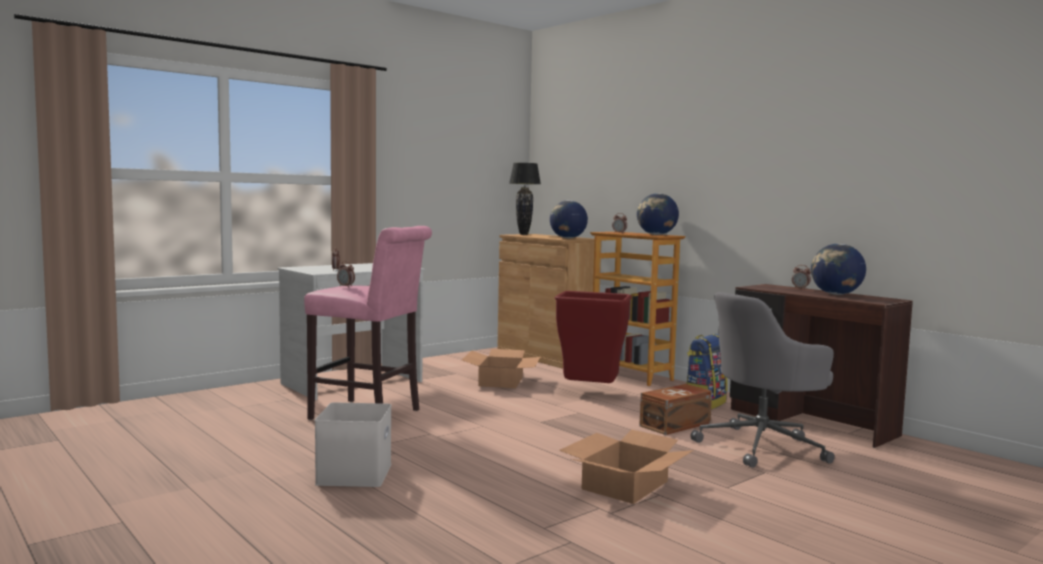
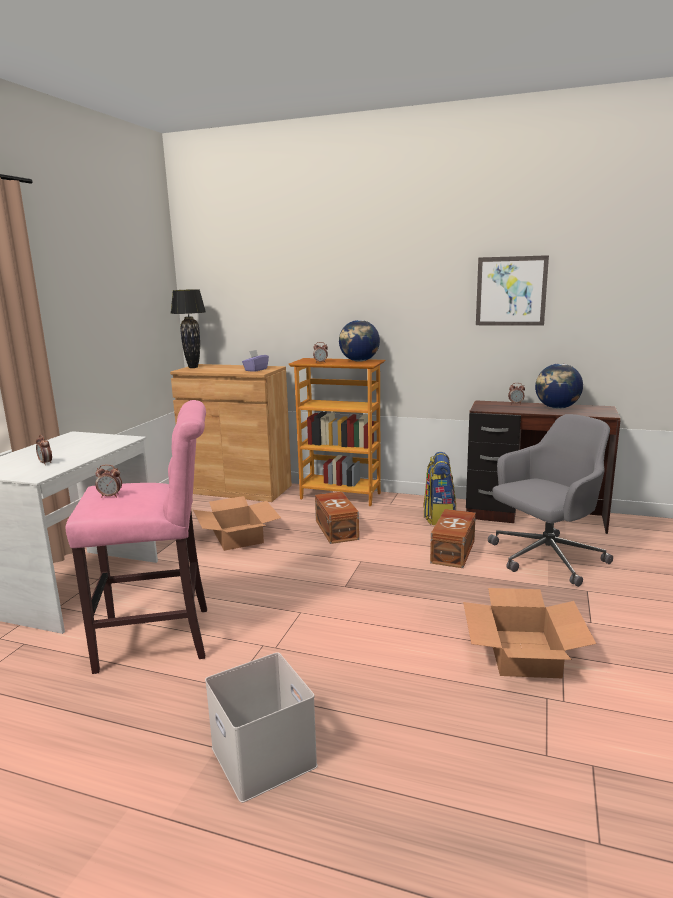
camera: 30 degrees left, 10 degrees up
globe [550,200,588,238] -> purple tissue box [242,350,269,372]
red trash can [555,291,632,383] -> brown storage box [315,492,359,544]
grey office chair [690,292,835,468] -> grey office chair turned 150 degrees counterclockwise [488,414,613,587]
none -> picture [476,255,549,326]

